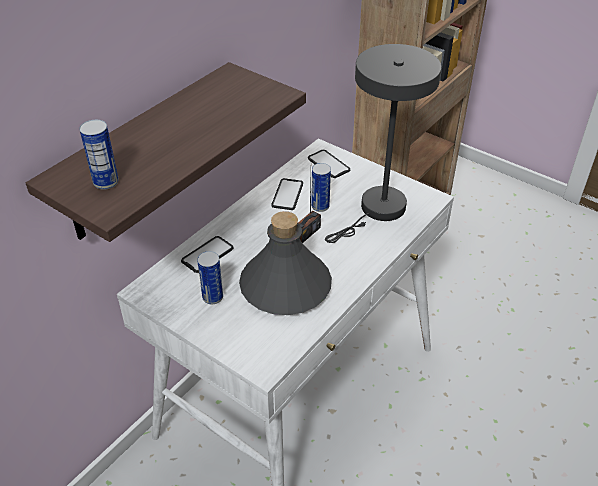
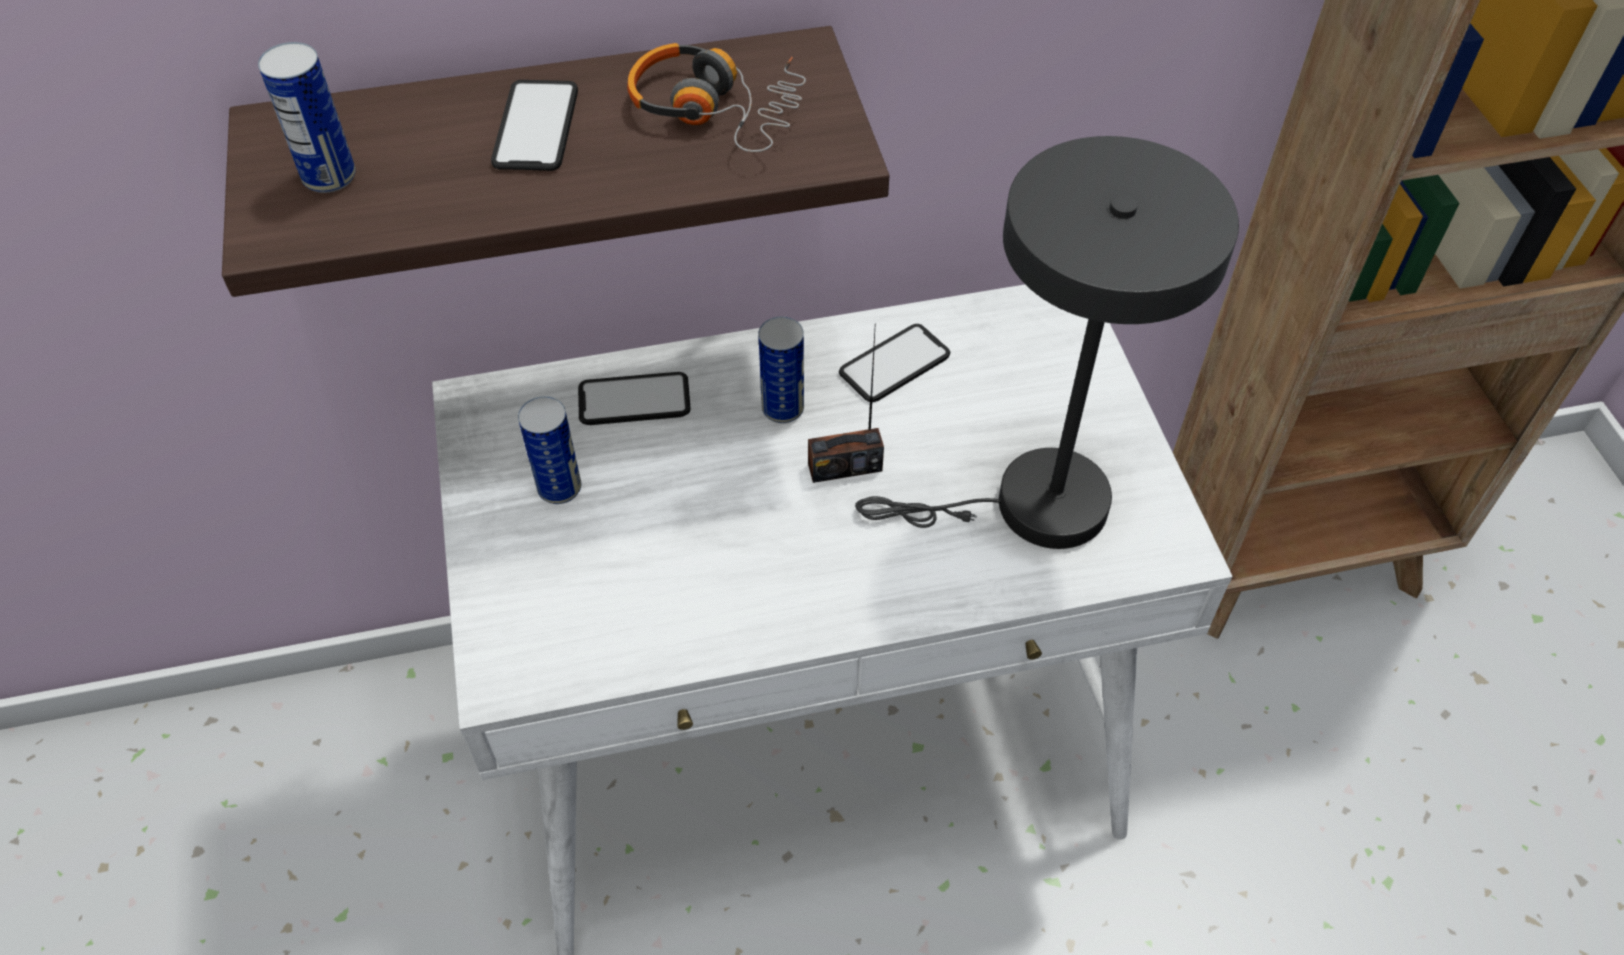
camera: 40 degrees right, 10 degrees up
grey bottle [239,211,332,315] -> none
phone [308,150,350,178] -> phone moved to [491,80,578,171]
can [311,163,331,212] -> can moved to [758,316,804,423]
none -> headphones [627,43,806,152]

